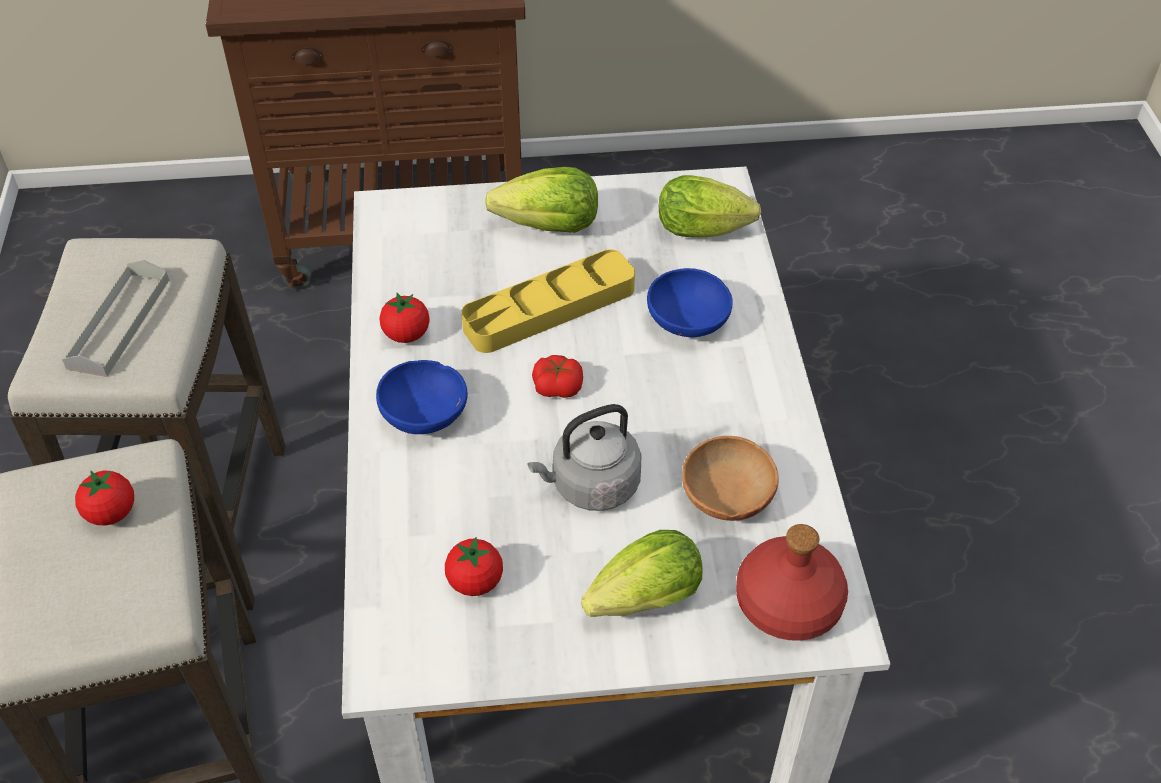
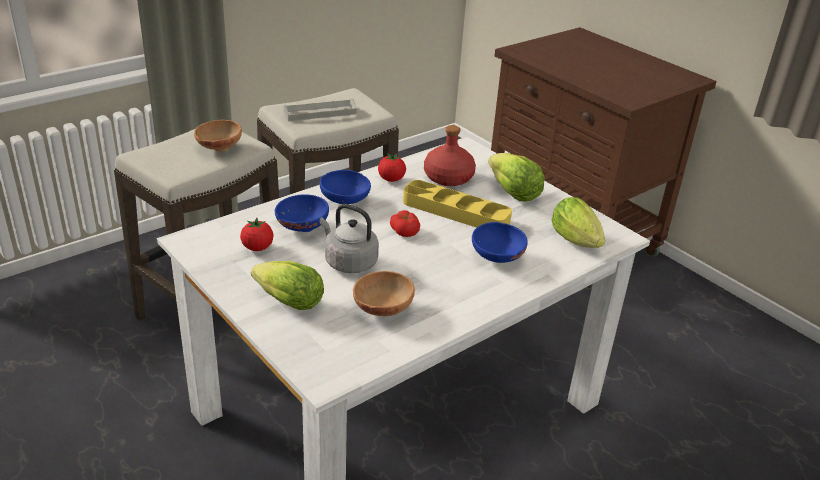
camera: 55 degrees right, 15 degrees down
tomato [75,471,134,525] -> brown bowl [194,120,242,151]
red bottle [736,524,848,641] -> red bottle moved to [424,125,476,186]
none -> blue bowl [275,194,329,232]

